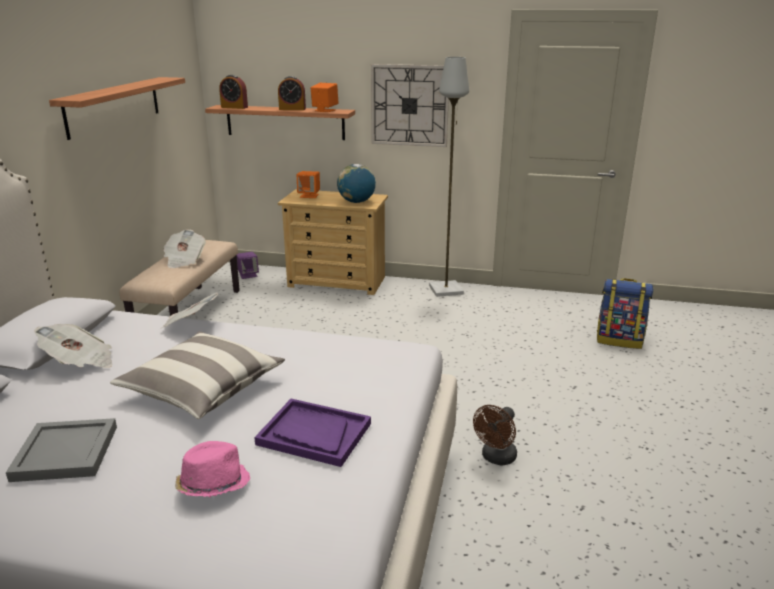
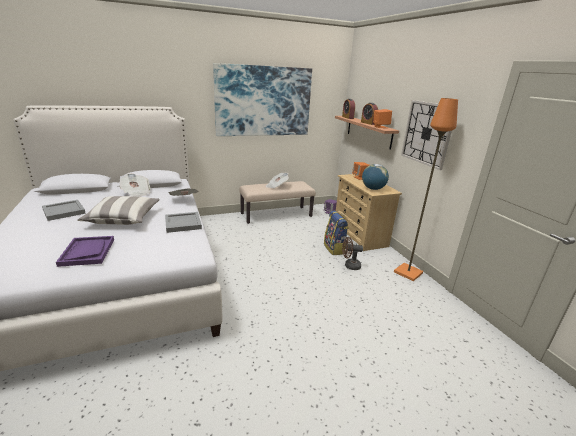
camera: 55 degrees right, 0 degrees up
shelf [49,77,185,140] -> picture [213,63,312,136]
pink hat [175,441,250,497] -> none
grey floor lamp [429,57,469,297] -> orange floor lamp [394,98,458,281]
brown fan [473,405,517,465] -> brown fan moved to [342,237,363,270]
backpack [597,278,653,349] -> backpack moved to [324,211,349,255]
none -> grey tray [165,212,202,233]

